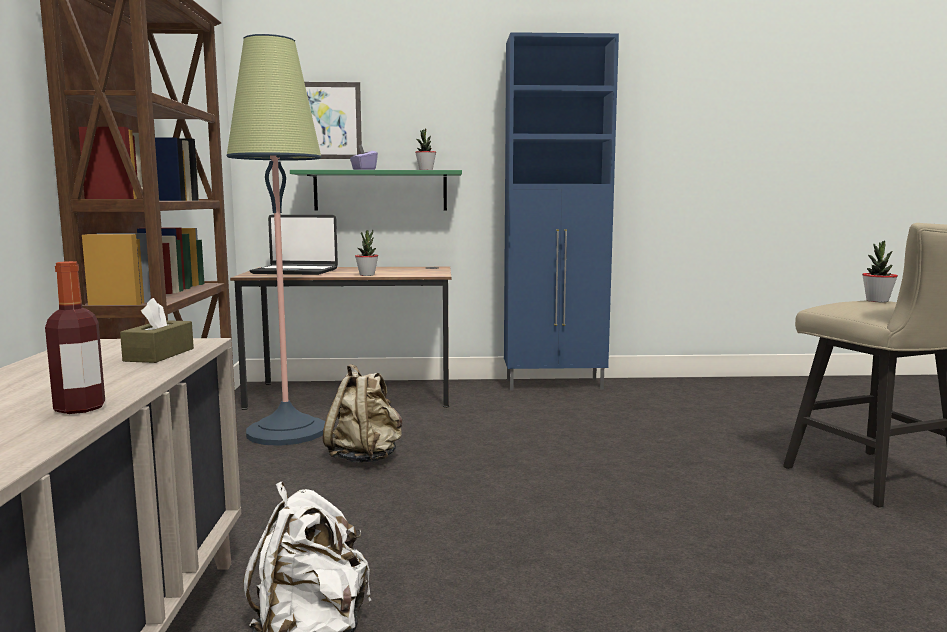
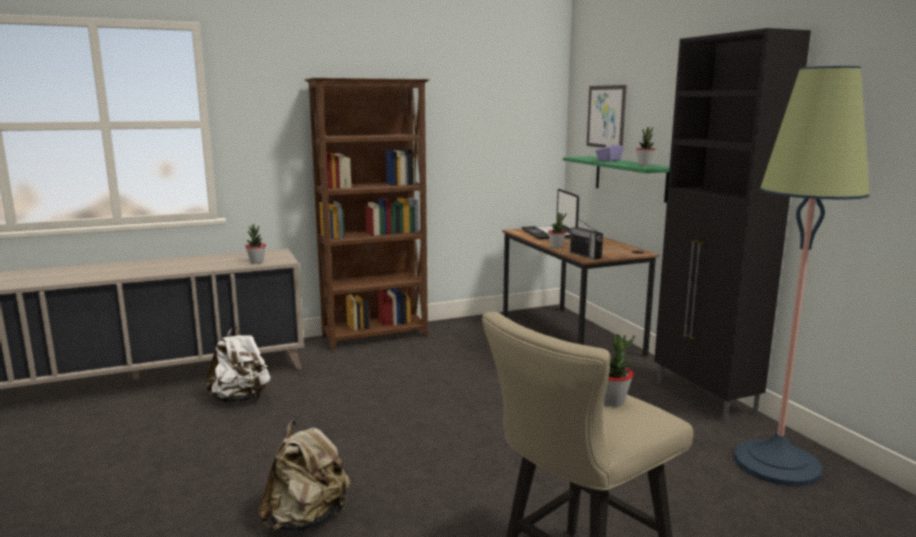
camera: 70 degrees right, 5 degrees up
bottle [45,261,105,414] -> none
brown tissue box [120,298,194,363] -> potted plant [245,225,266,264]
floor lamp [227,34,325,446] -> floor lamp moved to [734,66,870,487]
beige backpack [323,364,402,463] -> beige backpack moved to [259,421,350,531]
blue cabinet [504,32,619,391] -> black cabinet [654,28,811,422]
none -> radio [569,217,603,260]

